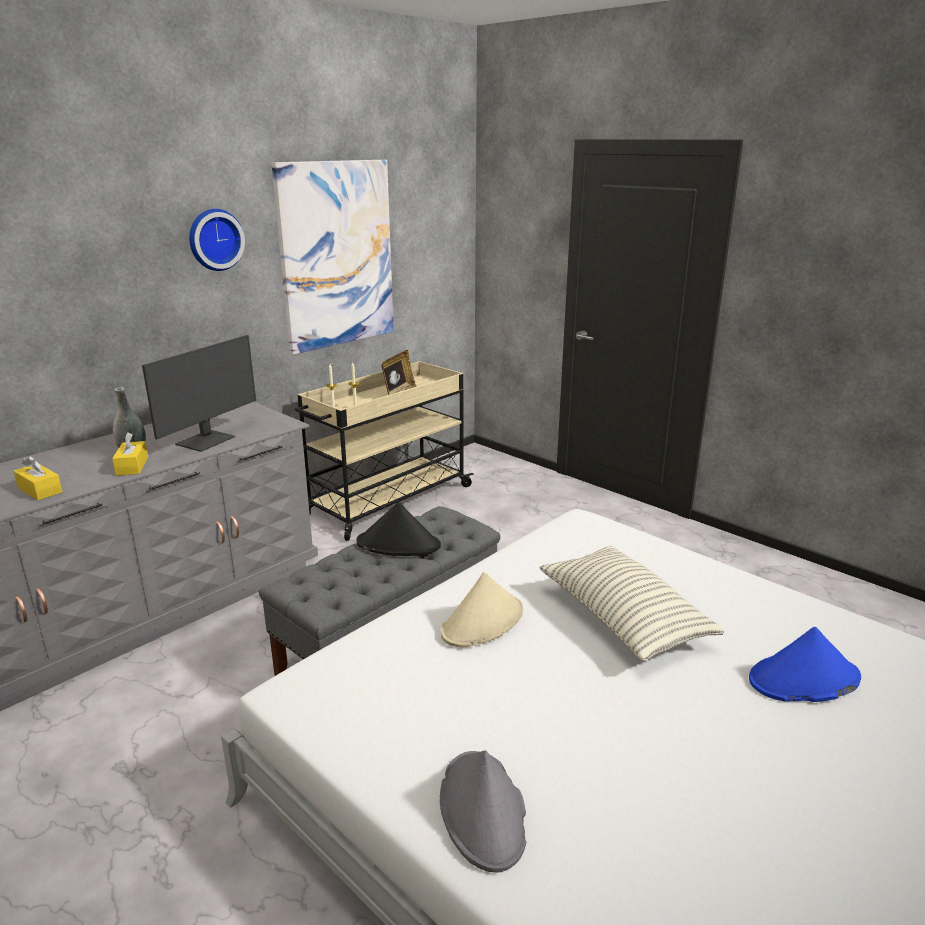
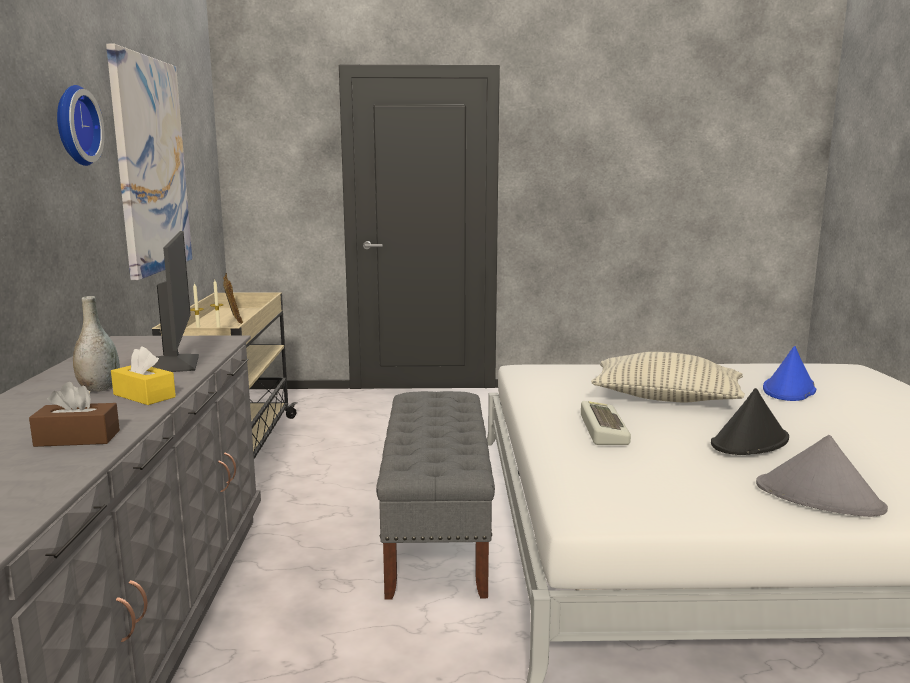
camera: 45 degrees left, 10 degrees down
yellow tissue box [13,455,62,500] -> brown tissue box [29,382,120,447]
black hat [356,502,441,556] -> black hat moved to [711,388,789,455]
beige hat [440,572,523,647] -> keyboard [581,401,631,445]

